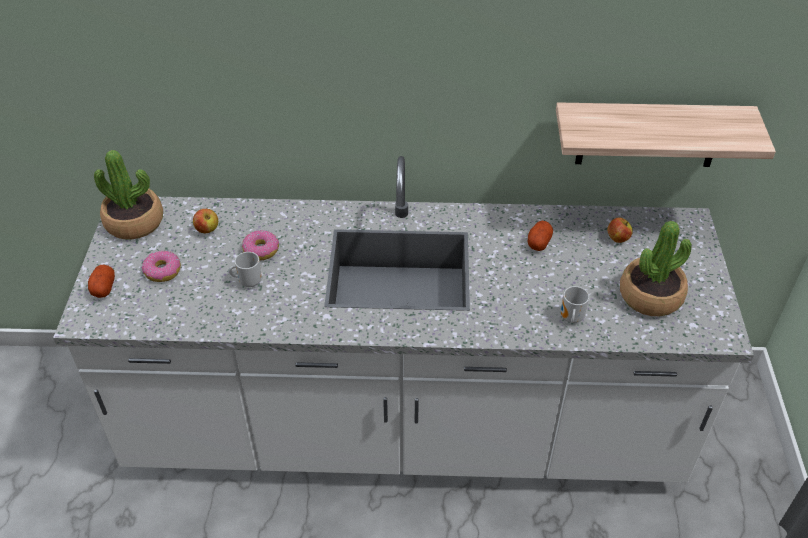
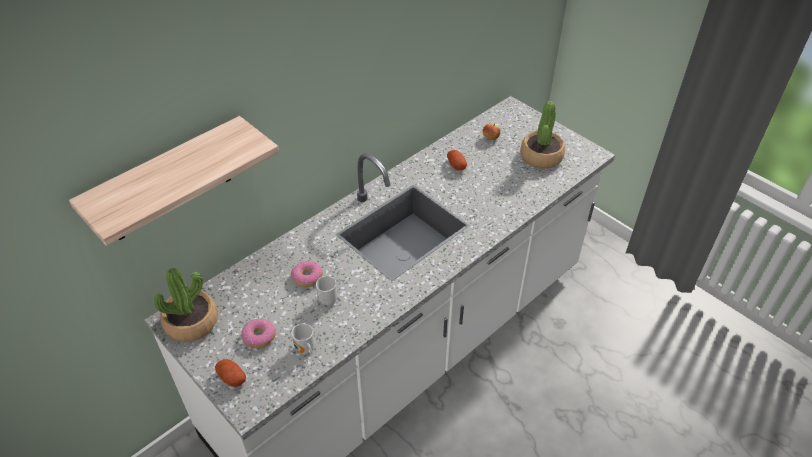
camera: 45 degrees left, 0 degrees up
apple [193,209,218,234] -> none
shelf [556,102,776,167] -> shelf moved to [69,116,279,246]
mug [561,286,589,323] -> mug moved to [292,324,315,354]

